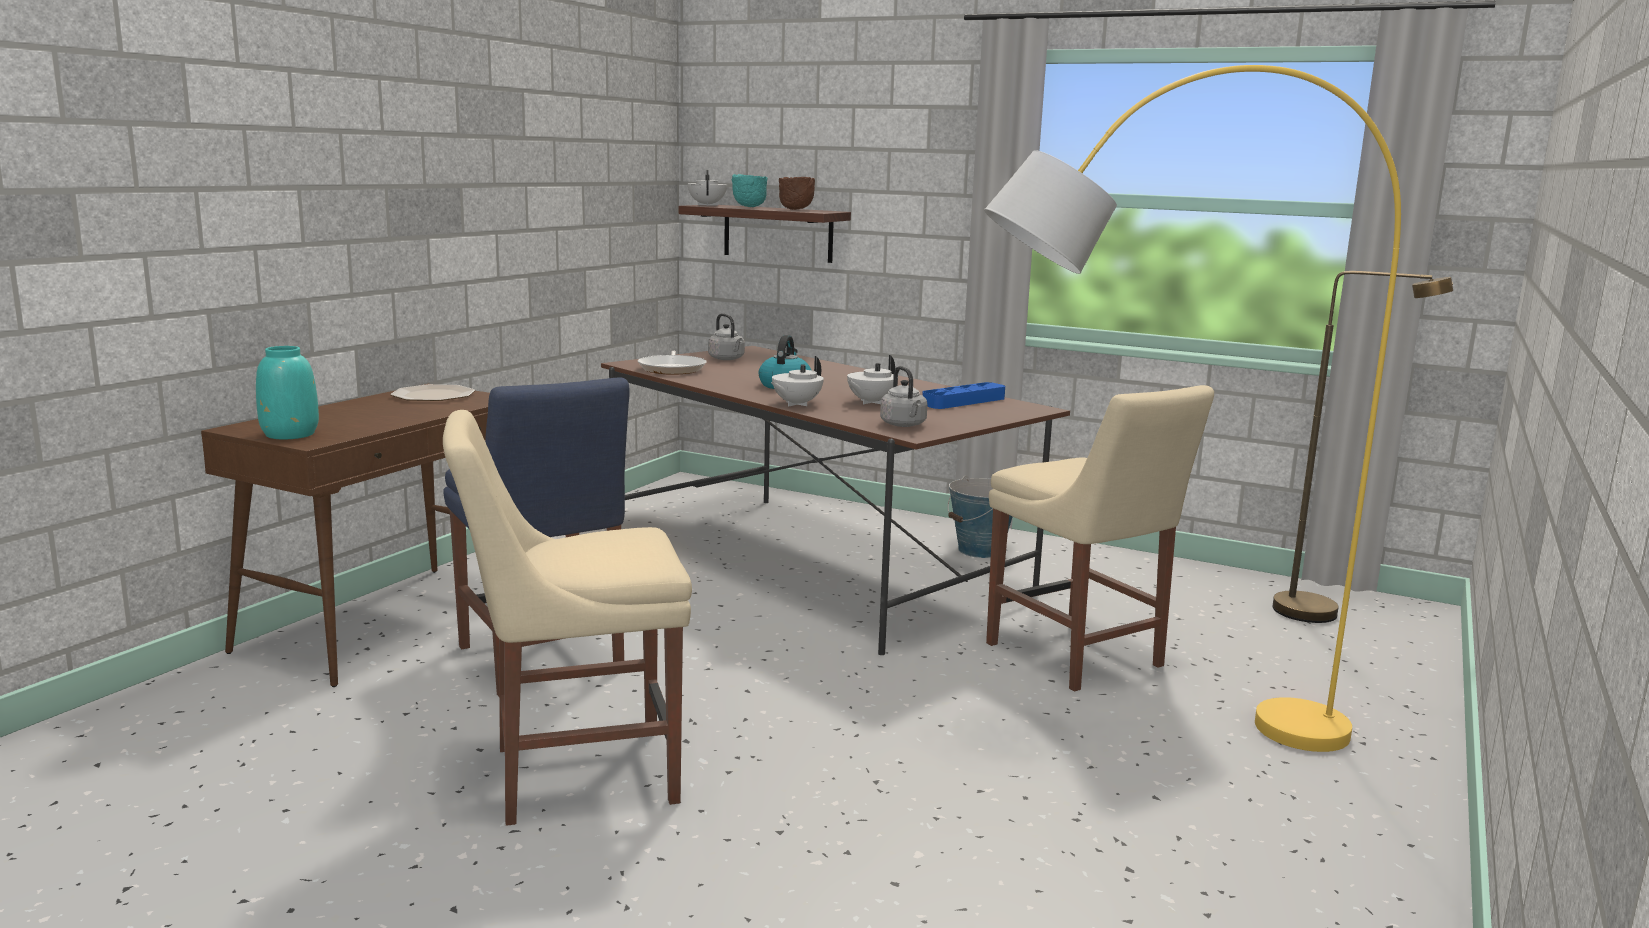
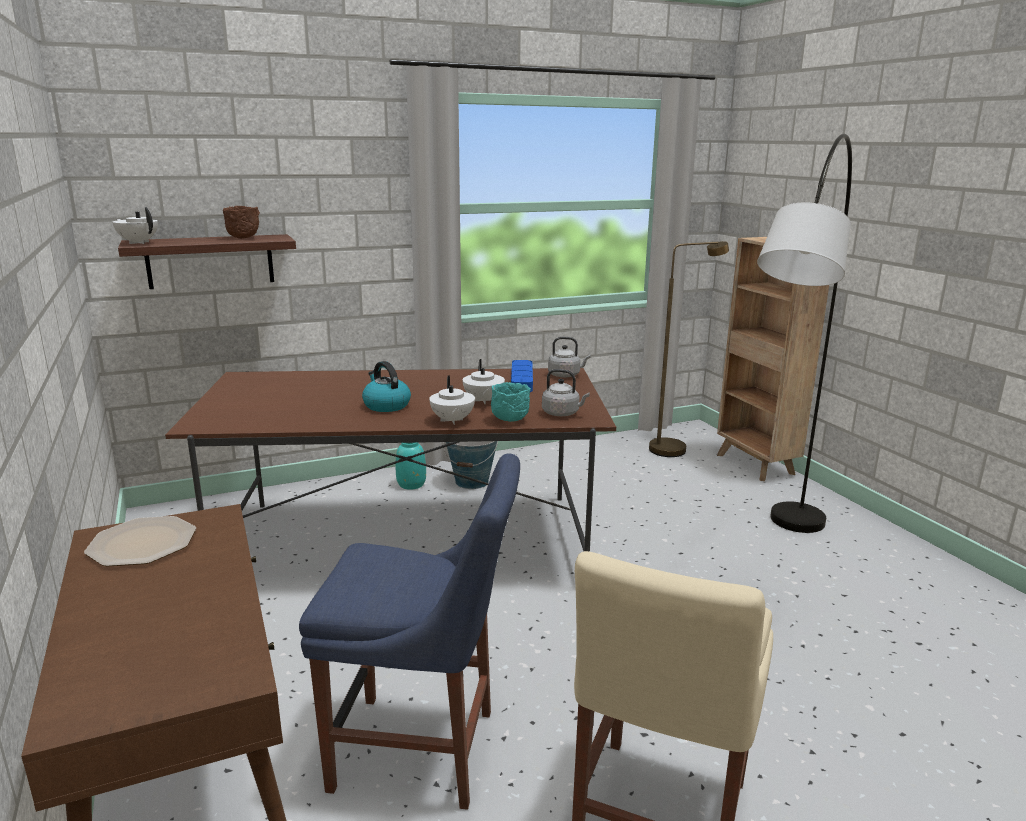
camera: 50 degrees left, 5 degrees up
turquoise vase [256,346,319,439] -> turquoise vase moved to [396,443,426,490]
frying pan [638,350,707,375] -> none
grey kettle [708,313,745,360] -> grey kettle moved to [548,337,590,378]
turquoise bowl [731,174,768,207] -> turquoise bowl moved to [491,382,531,422]
yellow floor lamp [984,65,1401,752] -> grey floor lamp [757,134,852,533]
beige chair [986,385,1214,691] -> none
none -> brown bookcase [717,237,829,481]

